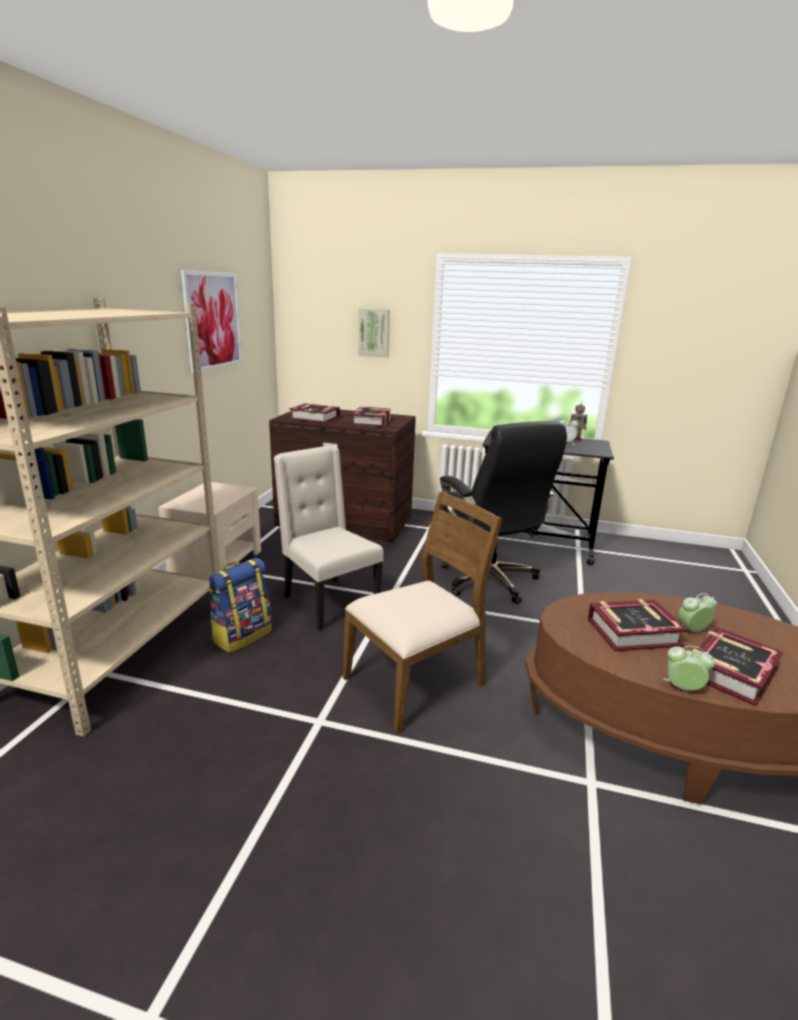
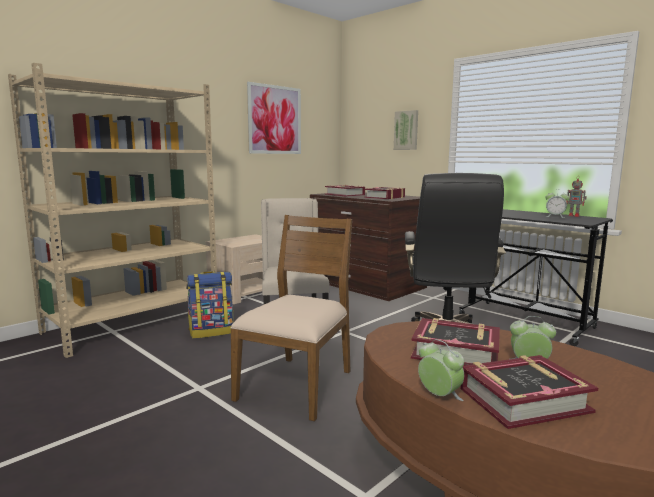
camera: 30 degrees right, 10 degrees down
brown chair [342,491,502,734] -> brown chair turned 60 degrees counterclockwise [230,215,352,422]

